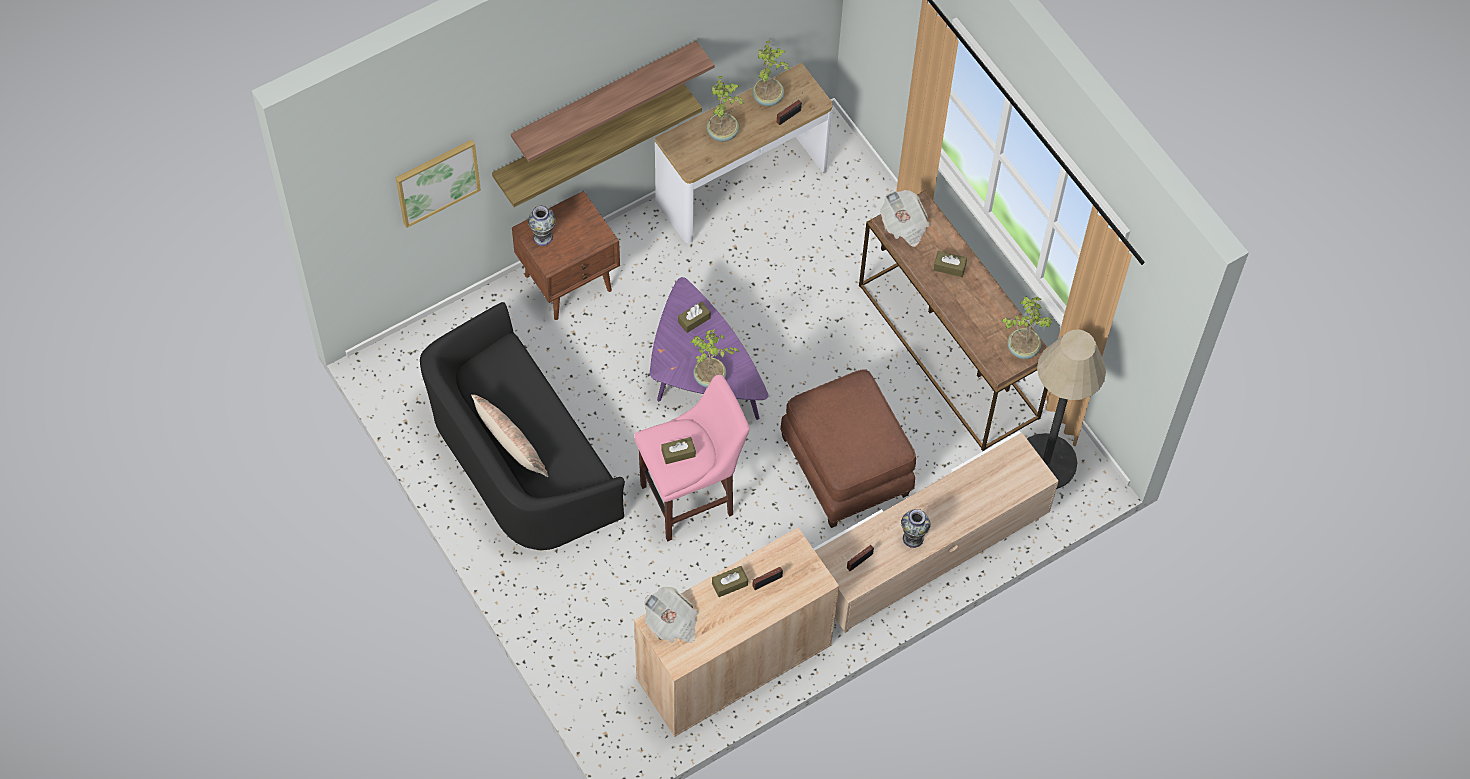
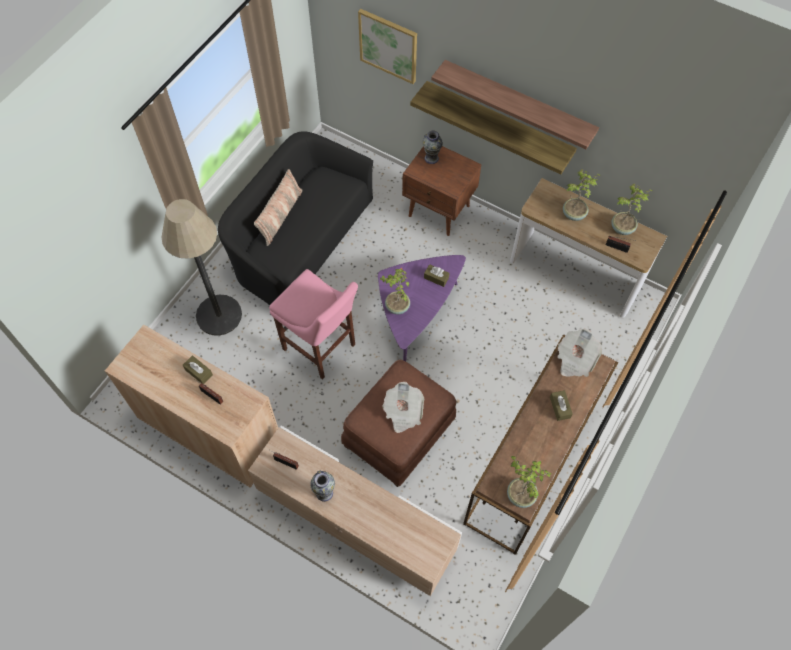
camera: 65 degrees right, 0 degrees up
newspaper [644,587,698,643] -> newspaper moved to [382,382,424,433]
brown tissue box [661,437,696,464] -> none
floor lamp [1027,329,1106,489] -> floor lamp moved to [162,199,242,336]

